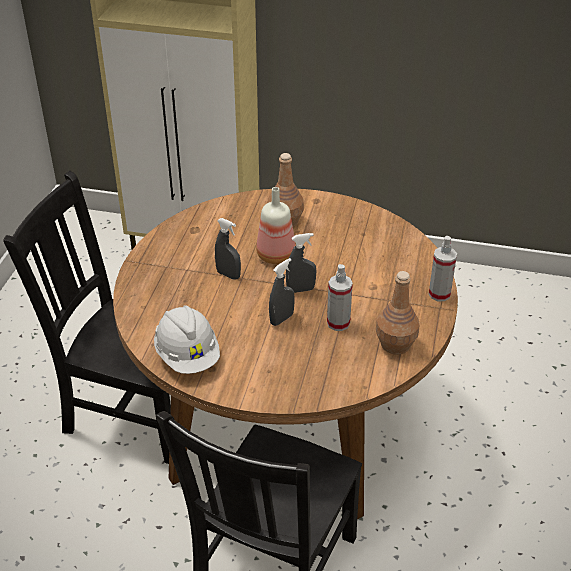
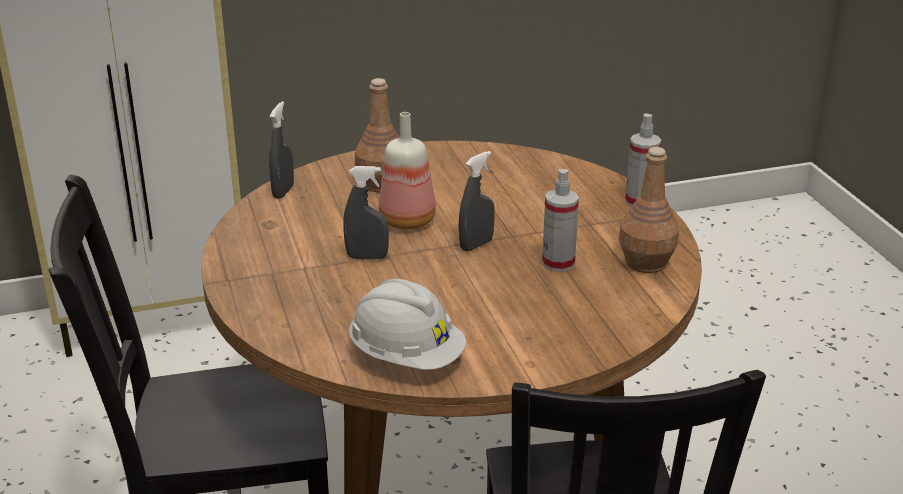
camera: 30 degrees left, 10 degrees down
grey spray bottle [269,258,295,326] -> grey spray bottle moved to [269,102,294,199]

